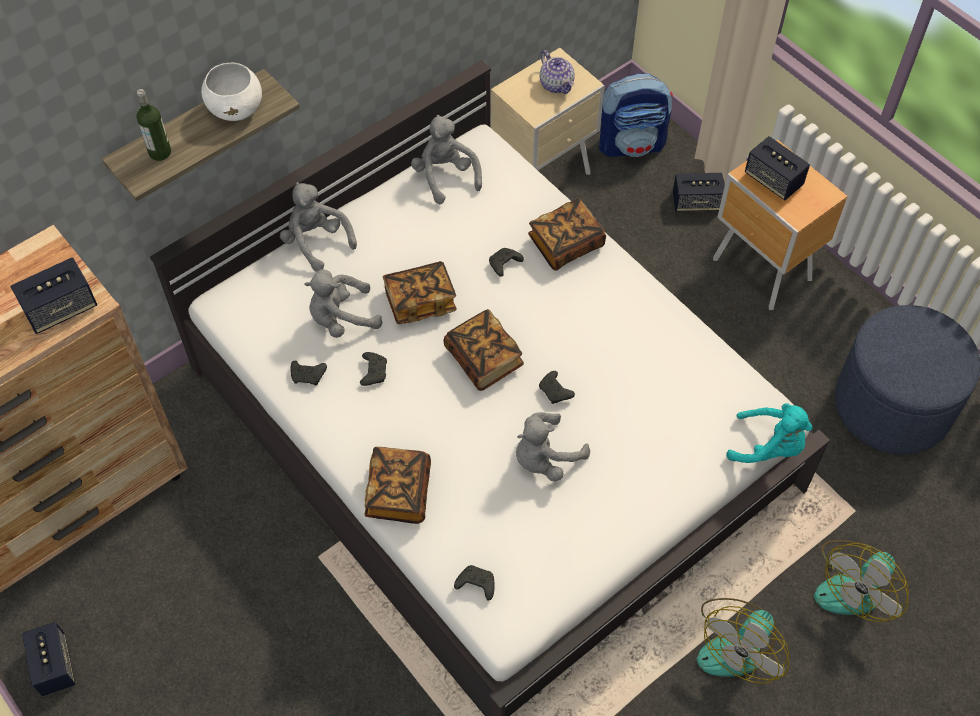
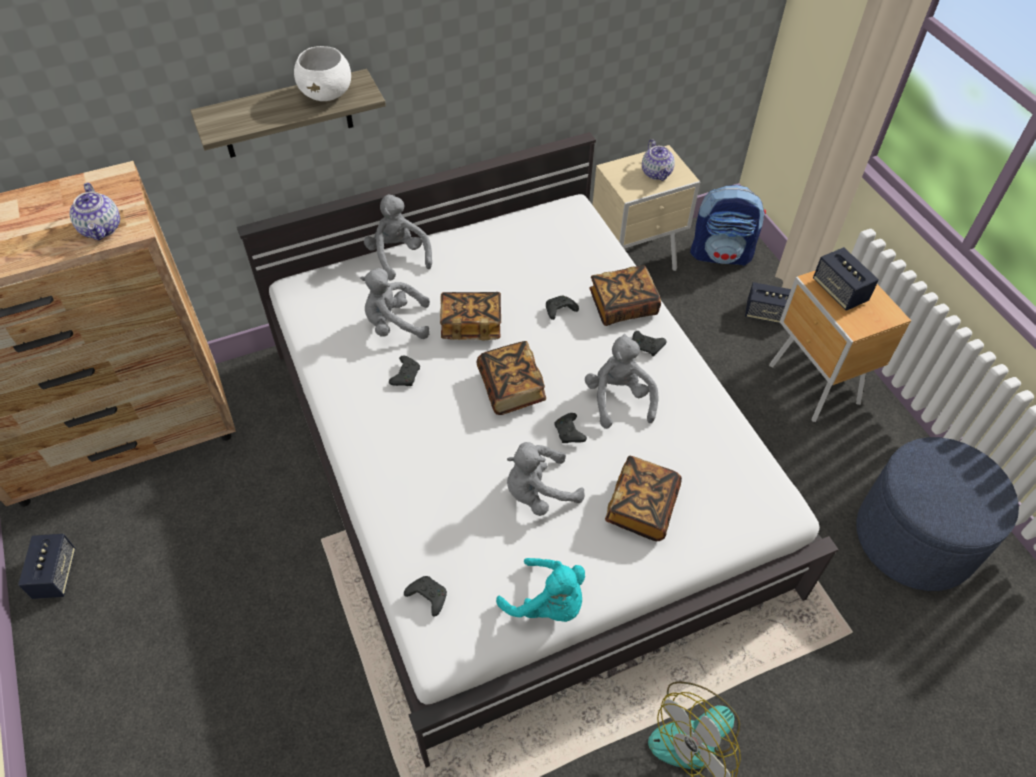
camera: 15 degrees right, 5 degrees down
speaker [10,257,97,334] -> teapot [69,183,120,240]
bottle [136,89,171,161] -> none
black game controller [290,360,327,386] -> black game controller moved to [632,331,666,356]
book [364,447,431,524] -> book moved to [605,456,682,541]
grey plush toy [411,115,482,204] -> grey plush toy moved to [585,334,658,429]
turquoise plush toy [726,403,813,463] -> turquoise plush toy moved to [496,558,585,622]
fan [814,540,909,622] -> none

